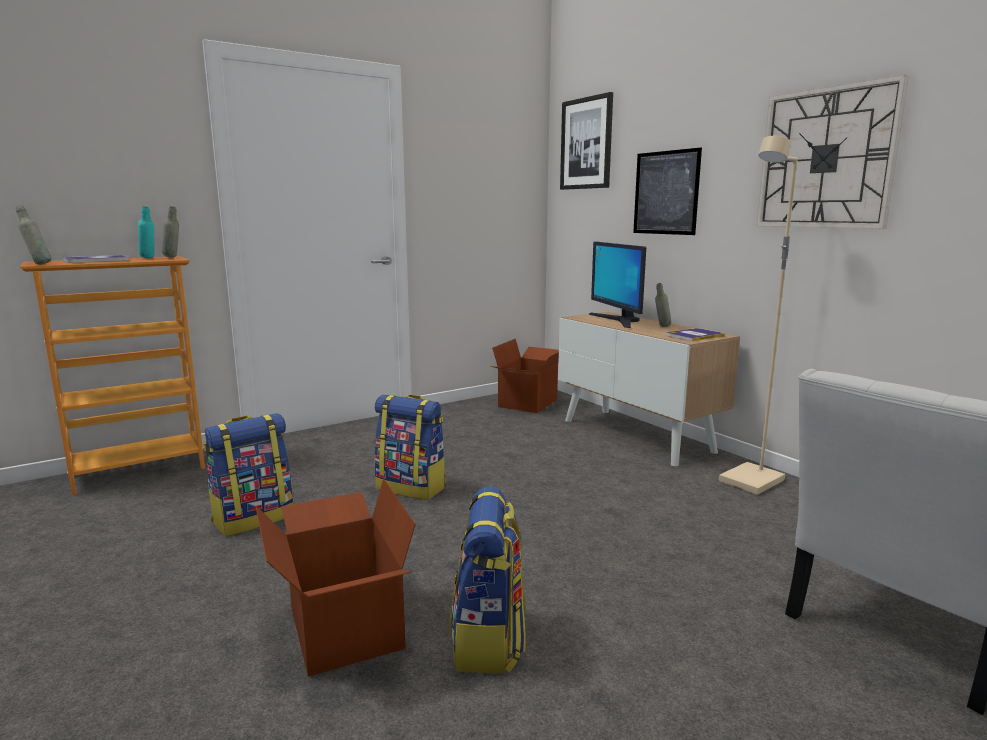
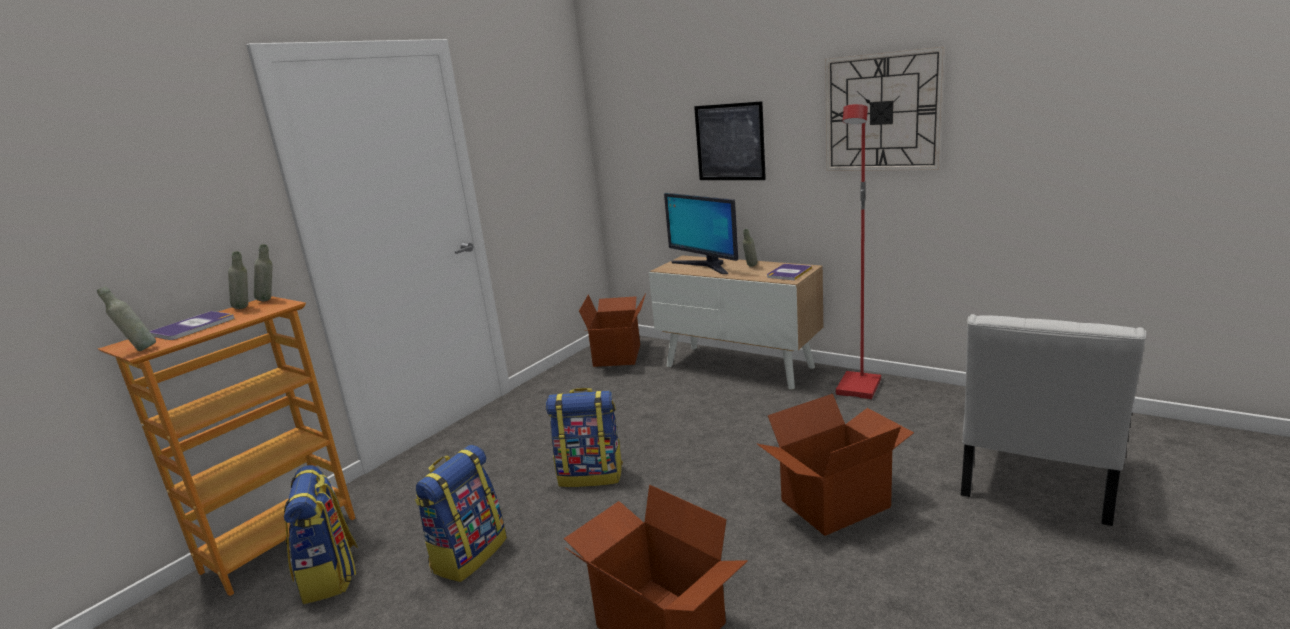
camera: 20 degrees left, 5 degrees up
turquoise bottle [138,206,154,258] -> grey bottle [228,251,248,309]
backpack [449,487,526,673] -> backpack moved to [284,465,358,604]
picture [560,92,613,190] -> none
beige floor lamp [719,136,798,495] -> red floor lamp [836,104,881,399]
none -> cardboard box [757,394,914,536]

